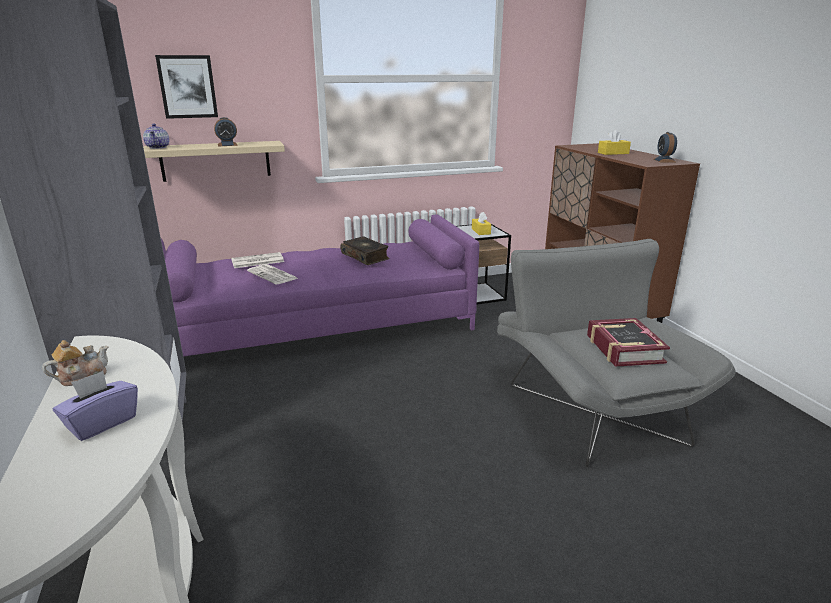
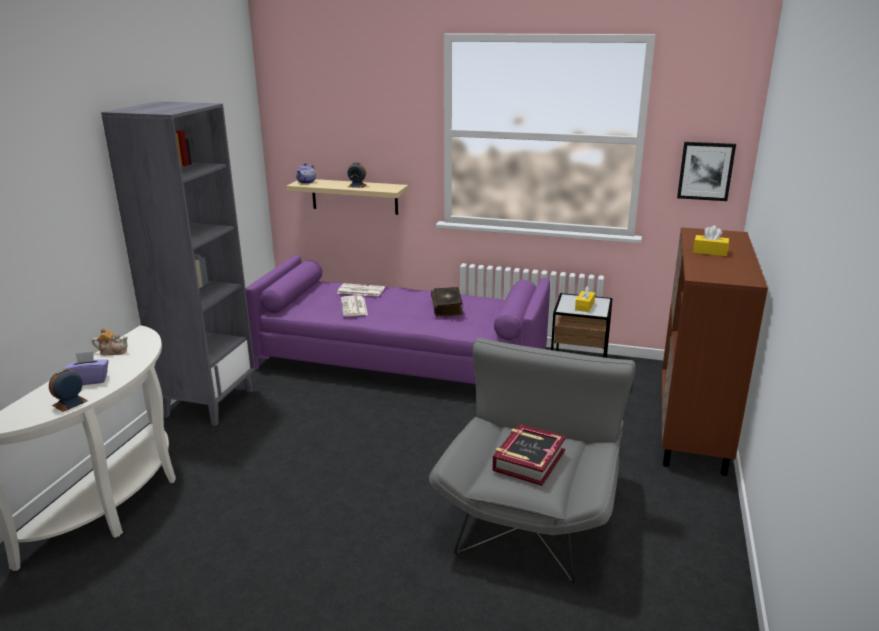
camera: 35 degrees right, 0 degrees up
picture [155,55,218,119] -> picture moved to [677,142,736,201]
alarm clock [654,132,677,162] -> alarm clock moved to [49,368,88,412]

